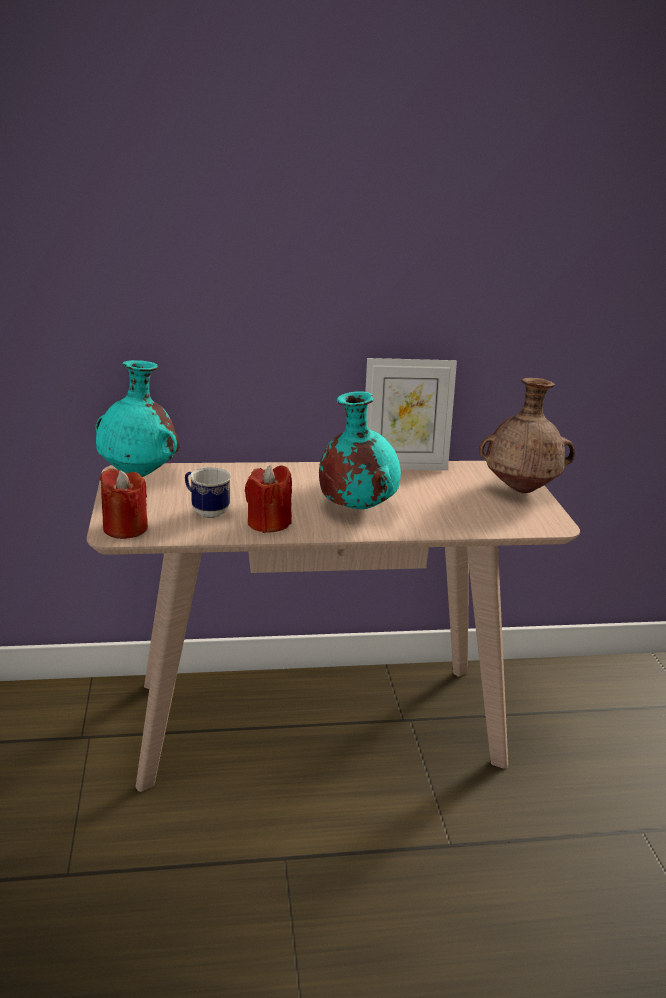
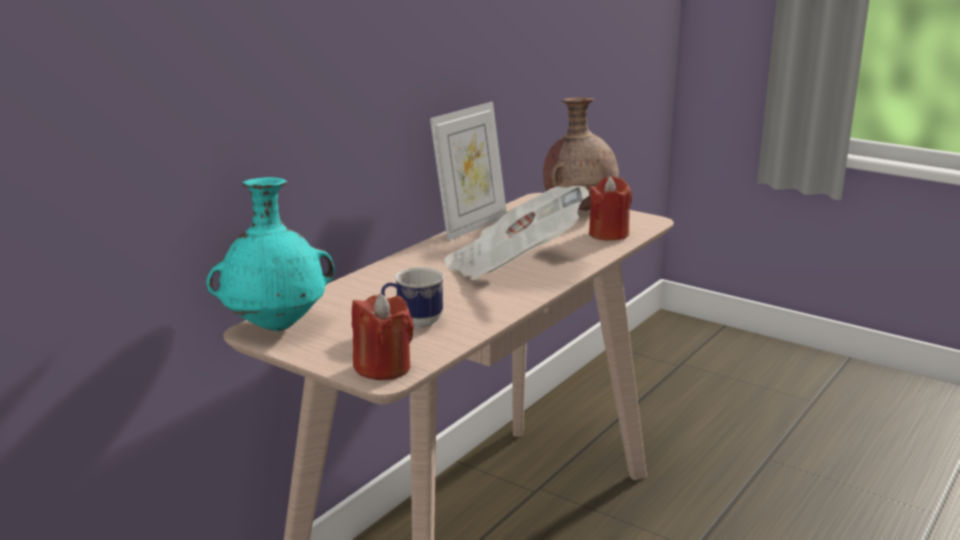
camera: 45 degrees left, 5 degrees down
red candle [245,465,292,533] -> red candle moved to [589,176,632,241]
turquoise vase [319,391,401,509] -> newspaper [444,186,590,280]

